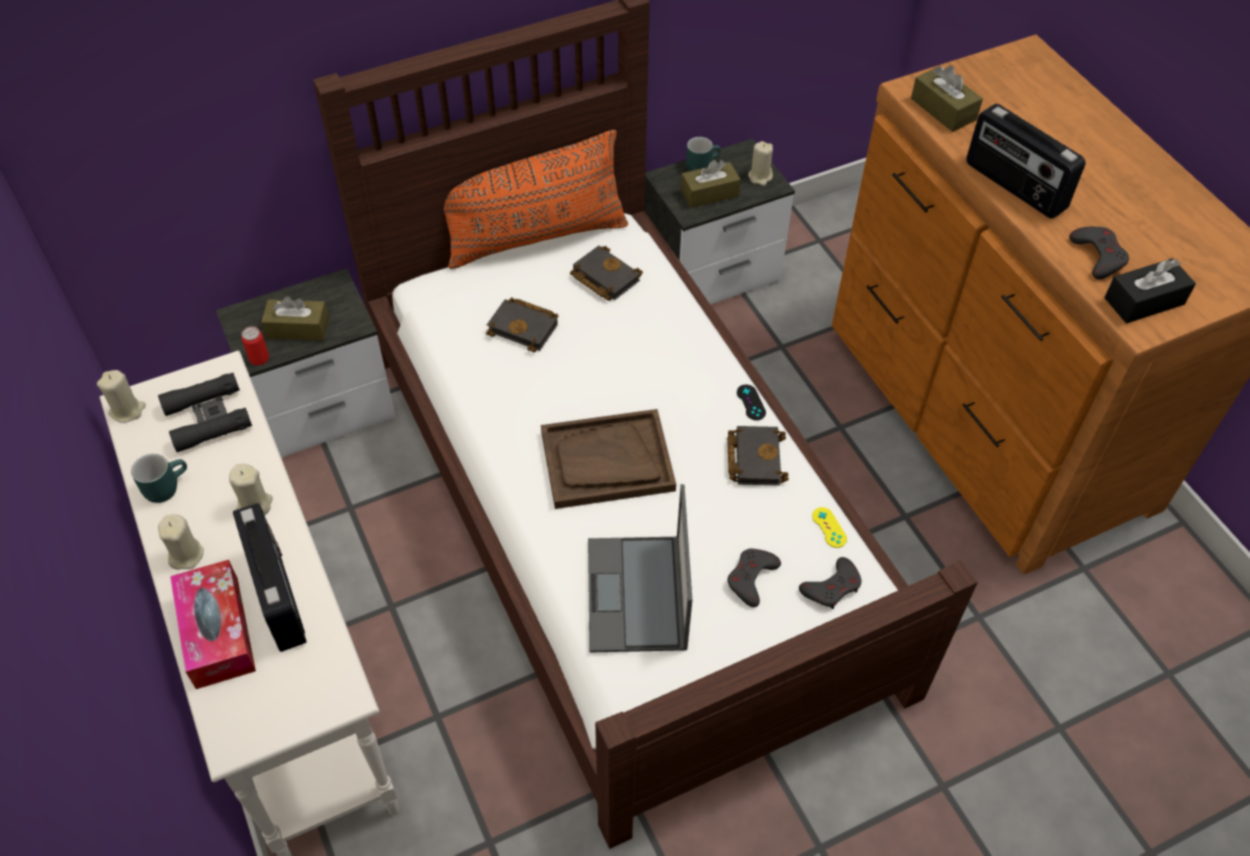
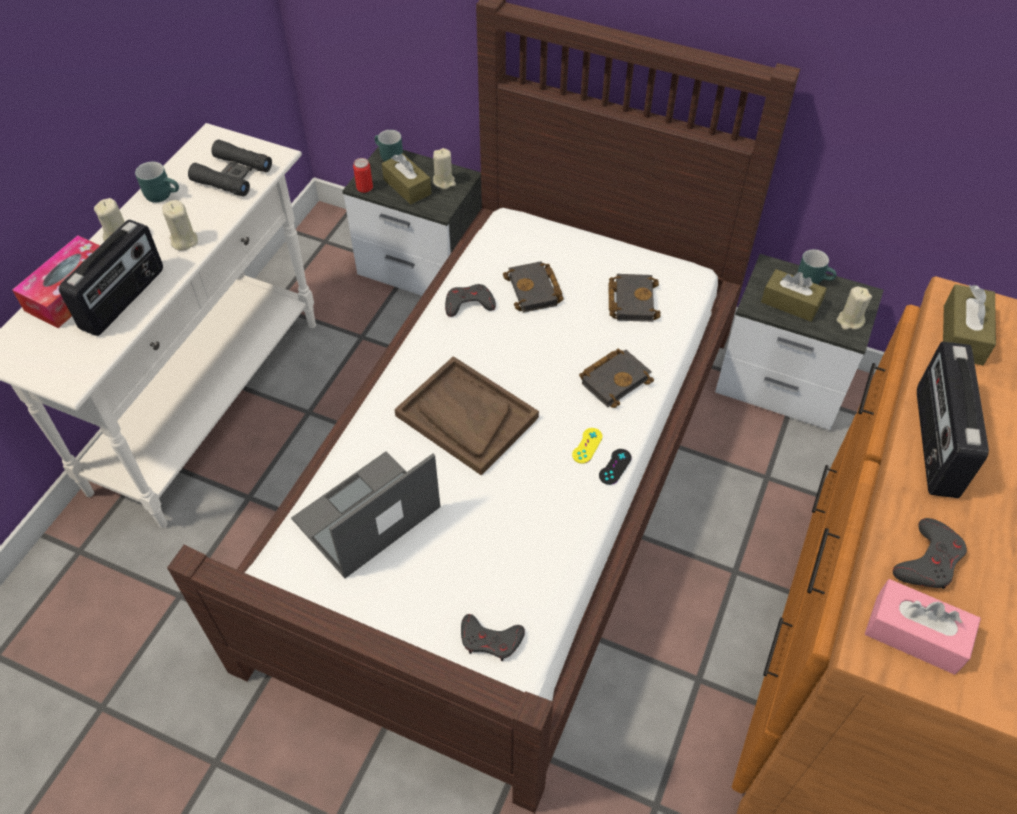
camera: 50 degrees right, 0 degrees up
beige candle [97,370,146,423] -> beige candle moved to [433,148,456,189]
orange pillow [444,130,628,269] -> none
black book [727,426,789,485] -> black book moved to [579,349,654,408]
grey game controller [727,549,781,607] -> grey game controller moved to [445,284,496,317]
yellow game controller [812,507,847,548] -> yellow game controller moved to [572,428,603,464]
black tissue box [1104,258,1196,323] -> pink tissue box [865,579,981,675]
none -> turquoise mug [374,130,403,162]

